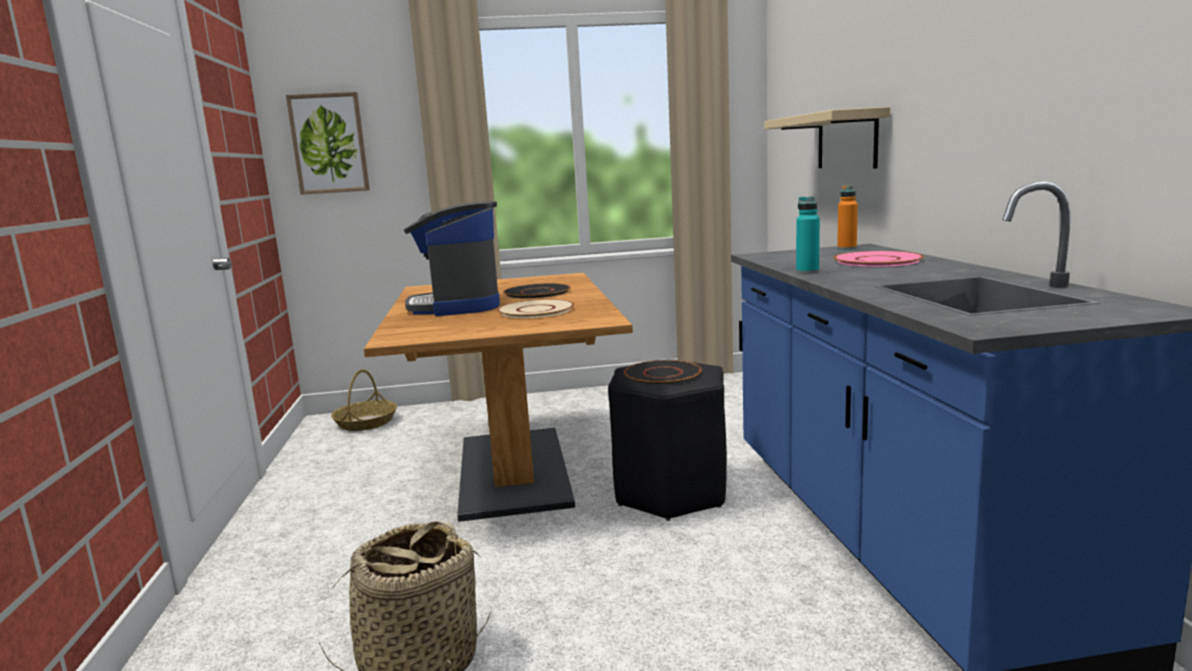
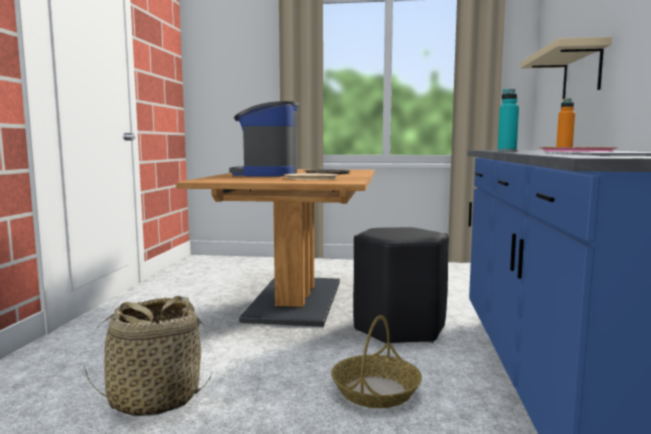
camera: 15 degrees right, 5 degrees down
picture [286,92,370,195] -> none
basket [331,370,397,431] -> basket moved to [331,315,422,408]
black plate [624,360,702,385] -> none

